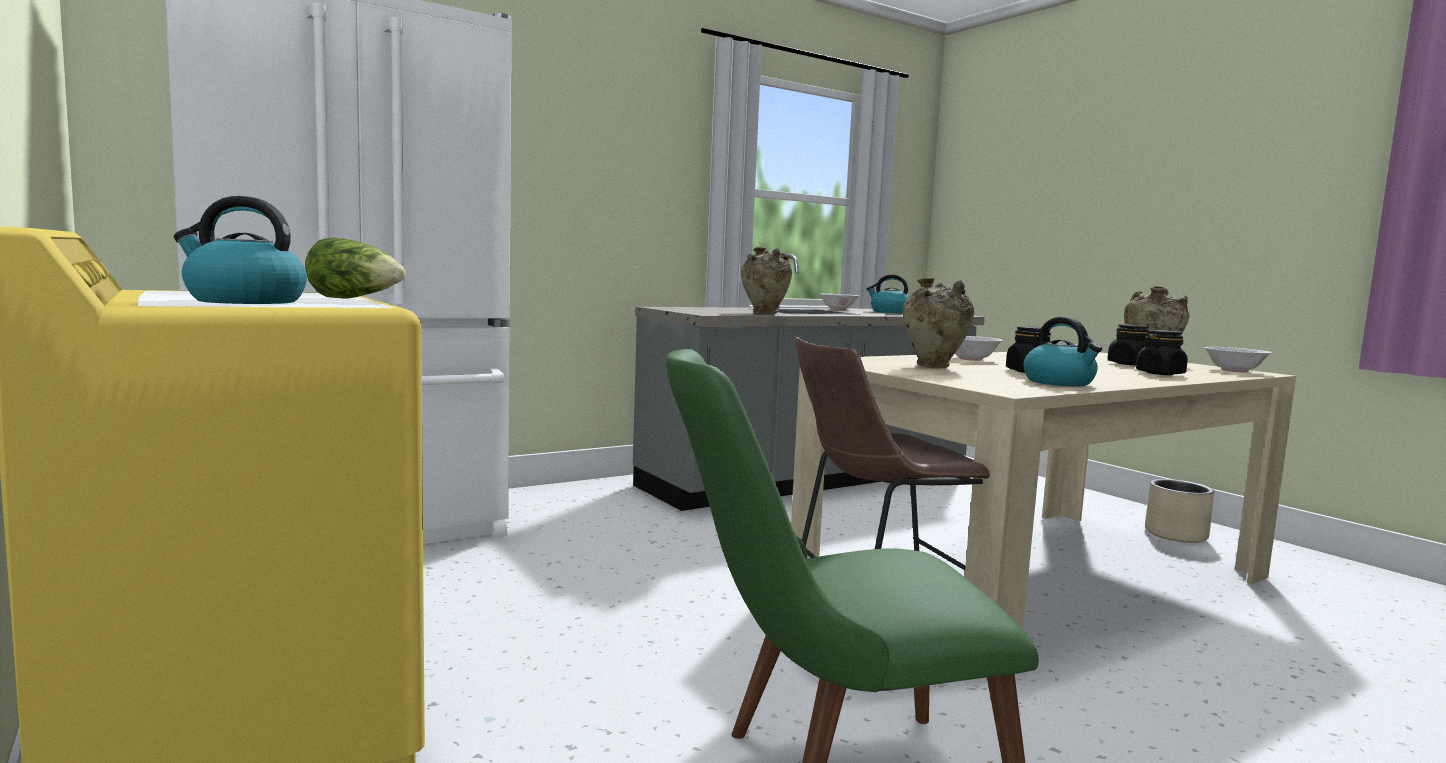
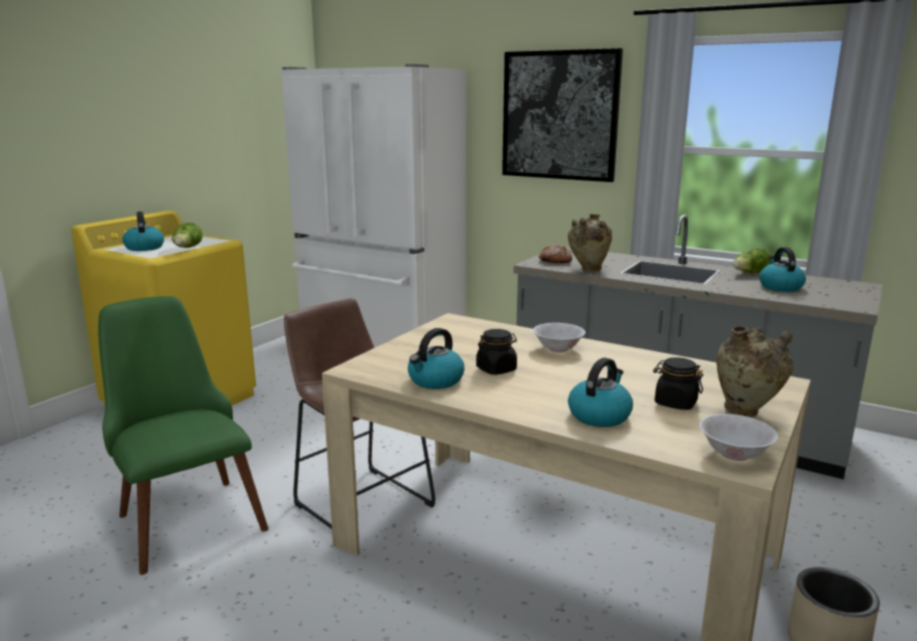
camera: 65 degrees right, 10 degrees up
white bowl [820,294,859,310] -> lettuce [733,248,771,273]
beige vase [902,277,974,368] -> none
black jar [1136,330,1188,375] -> kettle [568,358,633,427]
none -> picture [502,48,623,182]
none -> bread [539,245,572,263]

